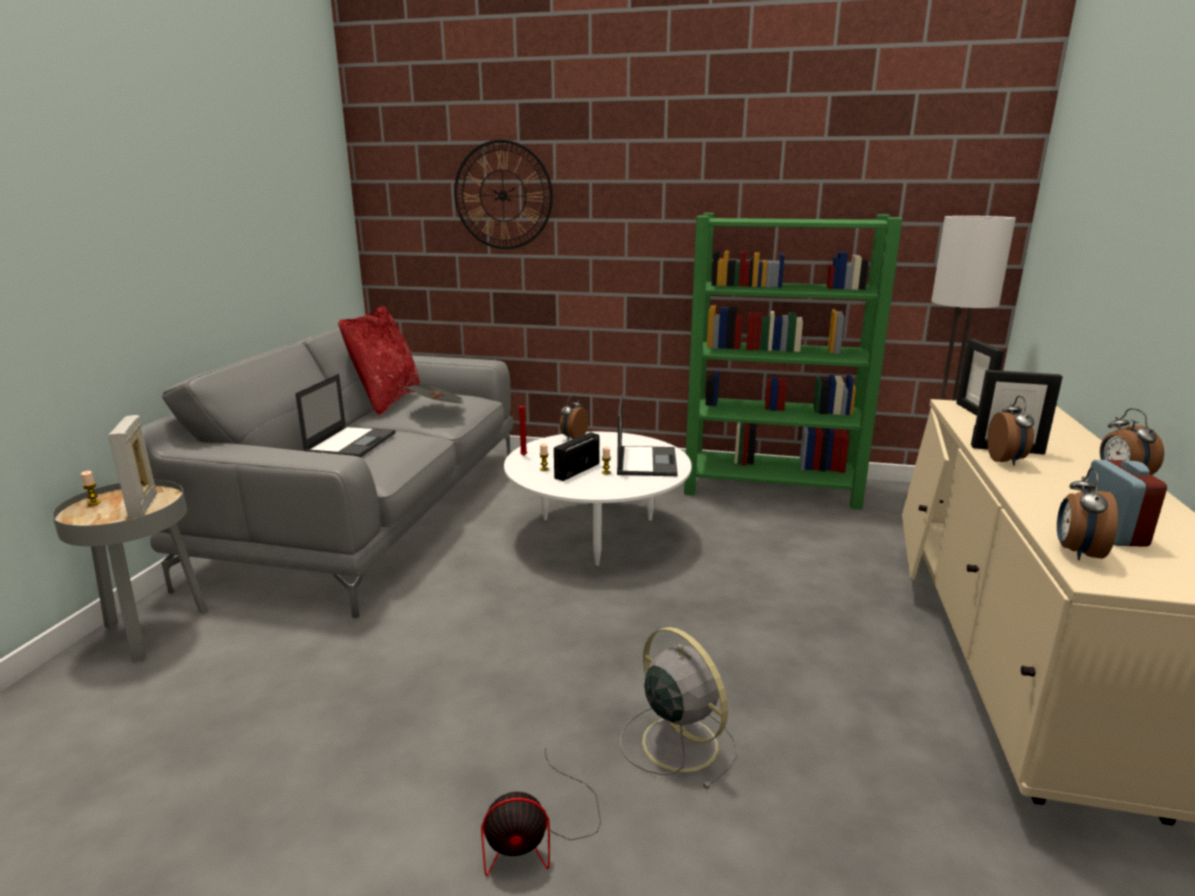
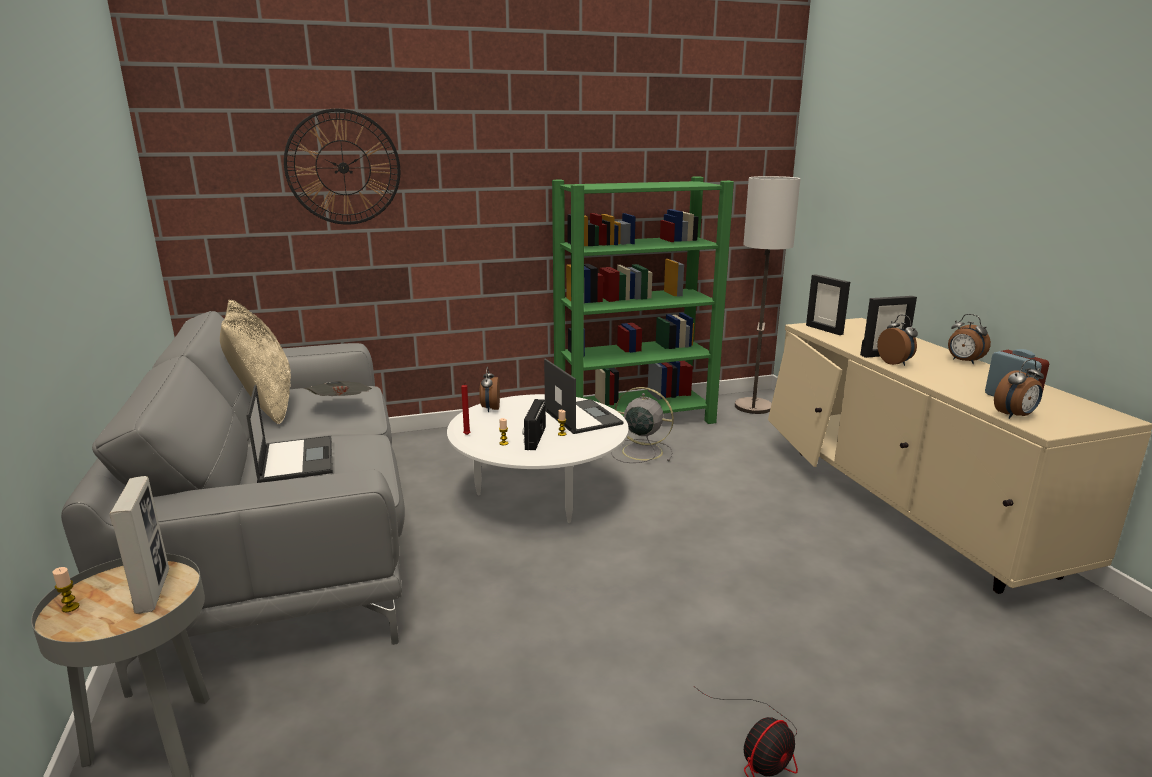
camera: 30 degrees left, 0 degrees up
picture frame [108,415,157,518] -> picture frame turned 150 degrees counterclockwise [109,476,169,614]
red pillow [338,306,420,415] -> beige pillow [220,300,291,424]
grey fan [620,627,737,789] -> grey fan moved to [611,387,674,463]
alarm clock [1057,468,1118,560] -> alarm clock turned 105 degrees counterclockwise [994,359,1044,419]

